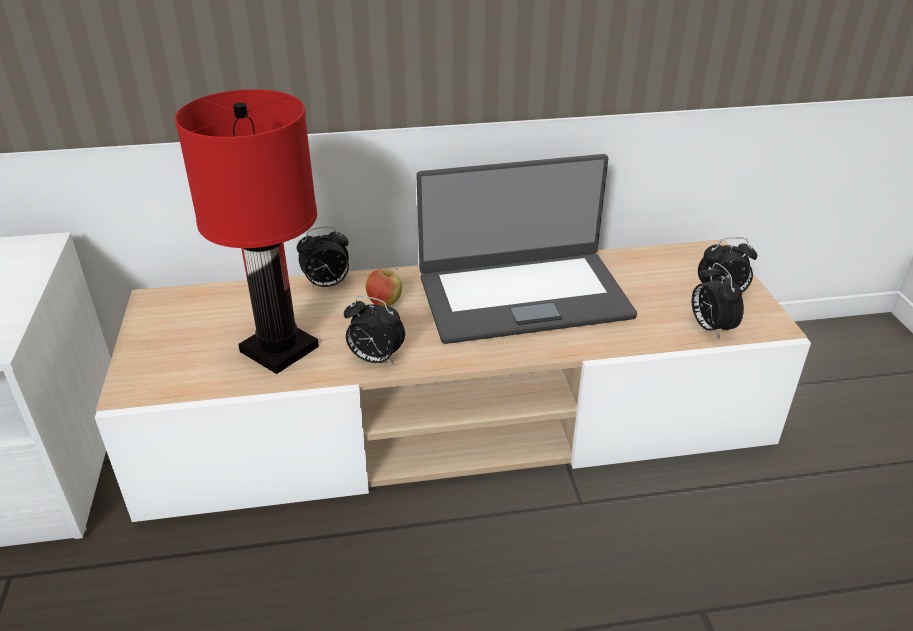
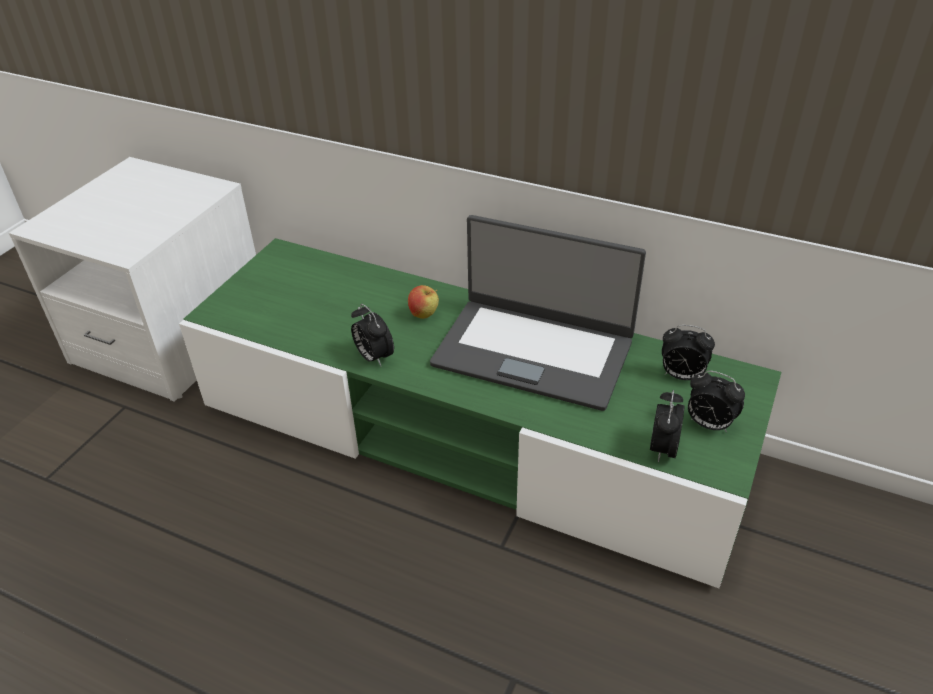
camera: 35 degrees right, 5 degrees up
beige tv stand [95,239,811,522] -> green tv stand [179,238,781,588]
red table lamp [175,89,319,374] -> none
alarm clock [297,226,349,289] -> alarm clock moved to [662,325,715,380]

